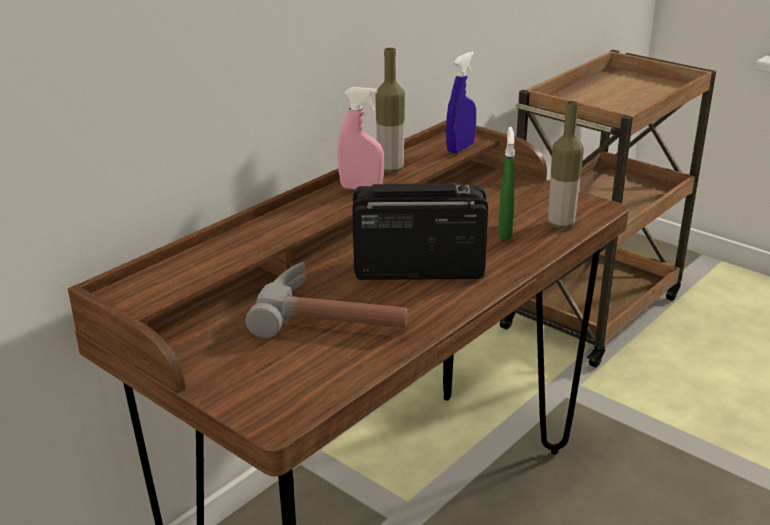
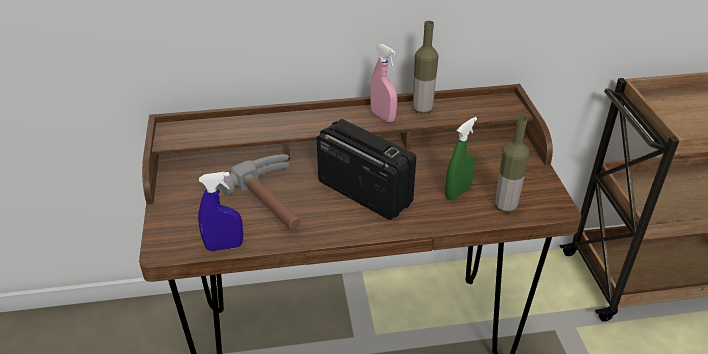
camera: 40 degrees right, 10 degrees up
blue spray bottle [446,52,476,153] -> blue spray bottle moved to [198,172,243,251]

